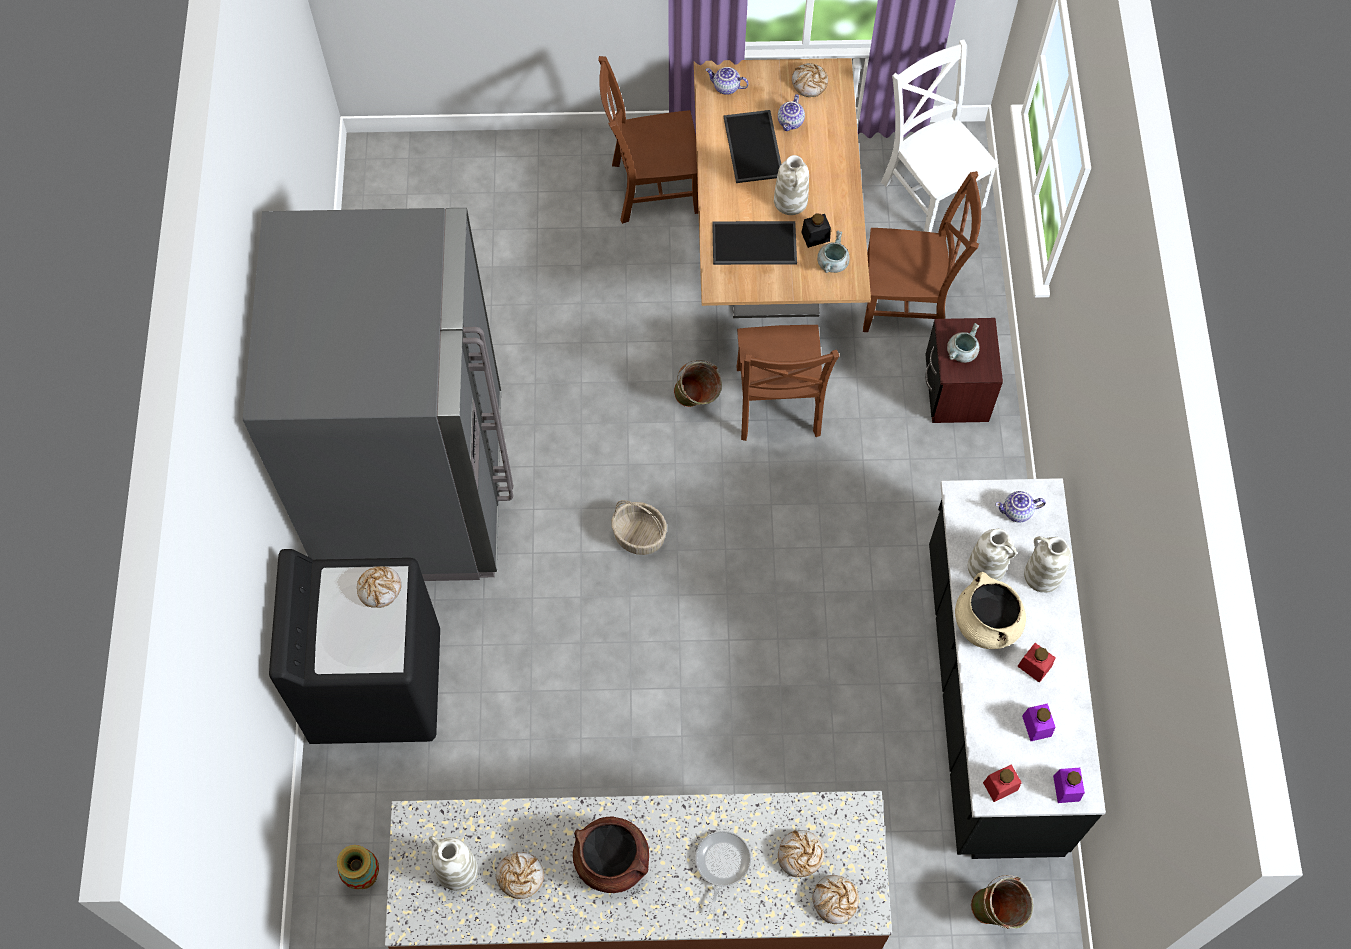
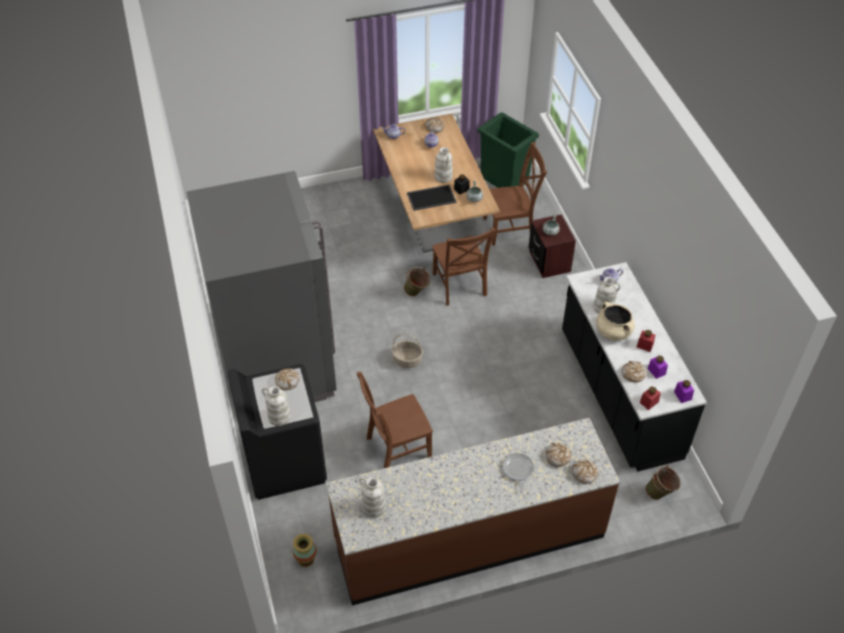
camera: 15 degrees left, 15 degrees down
bread [496,852,544,899] -> bread moved to [621,361,647,382]
brown cooking pot [573,816,649,893] -> none
brown chair [598,56,699,224] -> brown chair moved to [357,372,433,468]
tray [724,110,781,183] -> none
white chair [881,39,999,232] -> green trash can [478,112,539,188]
white vase [1024,536,1071,593] -> white vase moved to [262,386,291,426]

